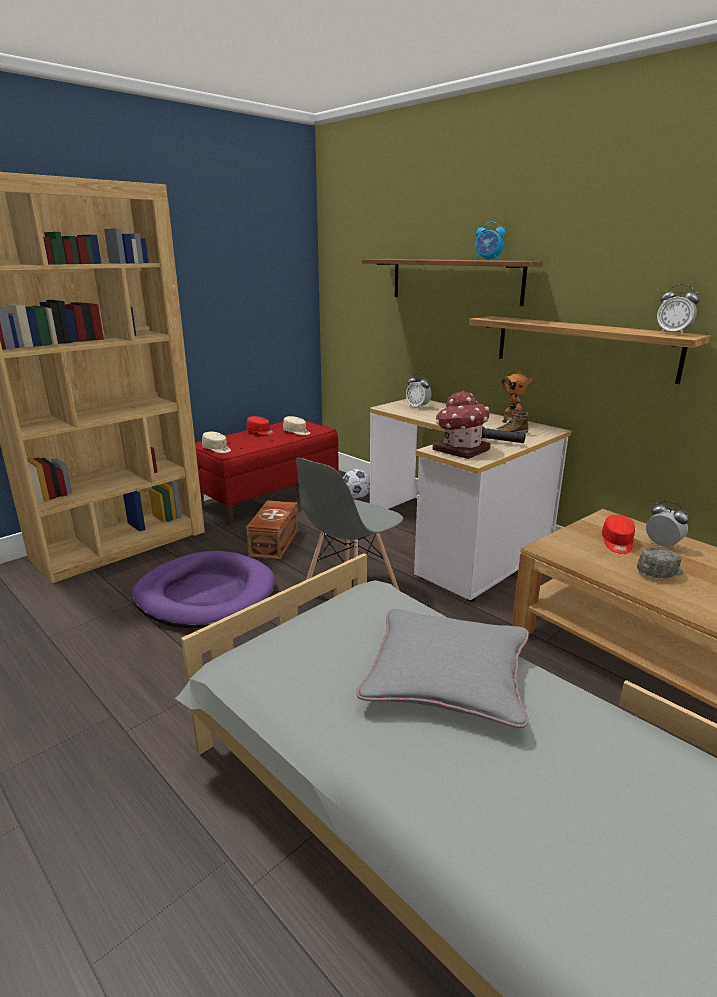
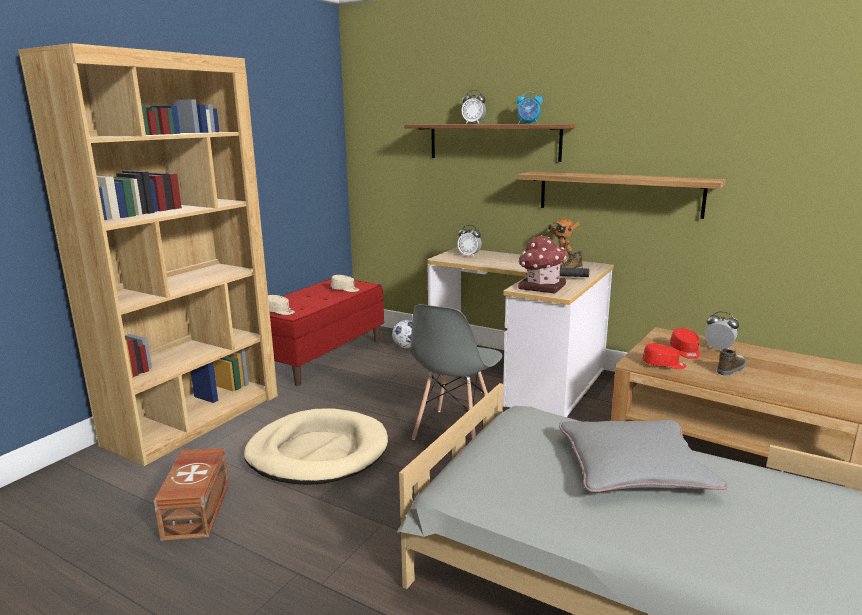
camera: 15 degrees left, 5 degrees down
purple dog bed [132,551,275,628] -> beige dog bed [244,409,388,485]
red cap [246,416,274,435] -> red cap moved to [643,343,687,369]
brown storage box [246,501,298,559] -> brown storage box moved to [154,448,229,541]
grey cap [637,548,683,579] -> shoe [717,348,746,375]
alarm clock [657,284,699,335] -> alarm clock moved to [462,90,486,124]

